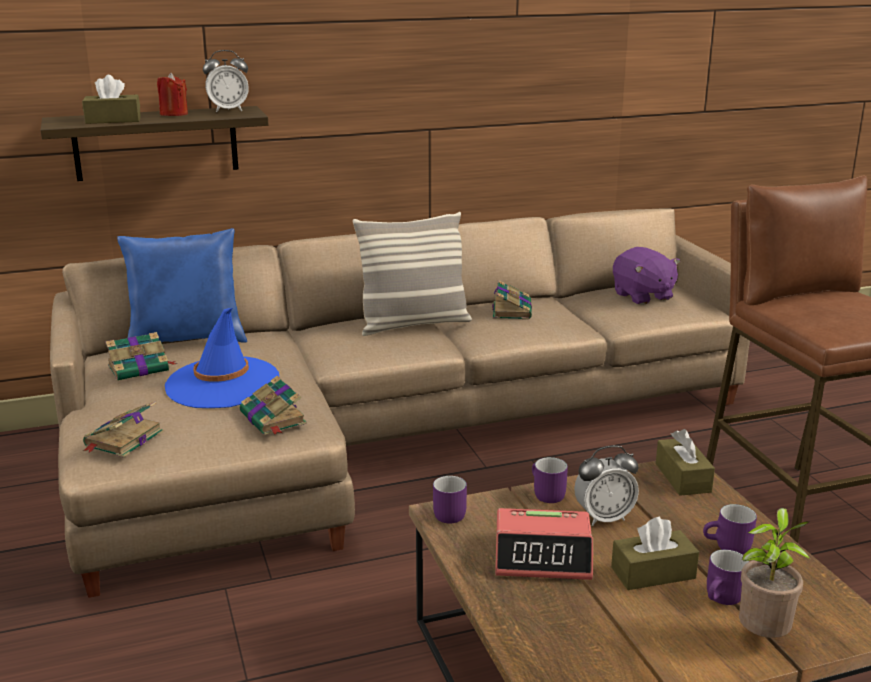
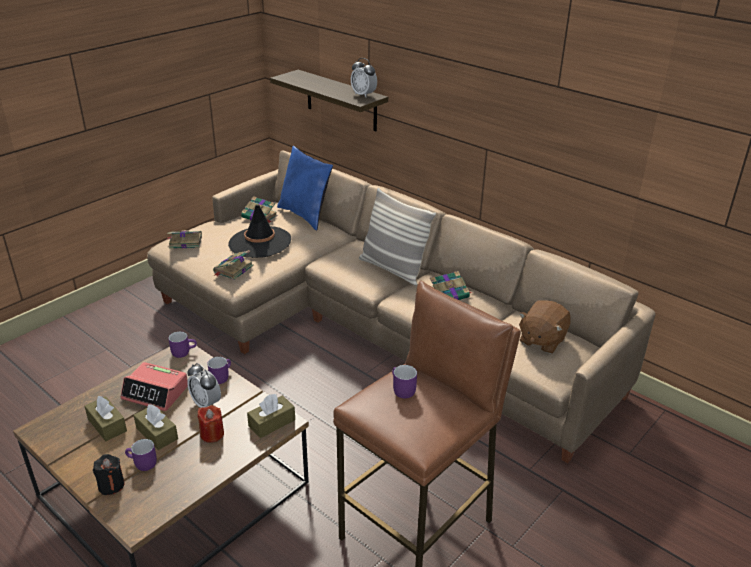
camera: 60 degrees right, 10 degrees up
brown tissue box [82,75,141,124] -> brown tissue box moved to [84,396,127,441]
red candle [157,73,188,116] -> red candle moved to [198,405,224,443]
blue hat [165,308,279,408] -> black hat [228,205,291,258]
alarm clock [495,508,593,580] -> alarm clock turned 45 degrees counterclockwise [120,362,188,411]
purple plush toy [613,247,680,305] -> brown plush toy [519,300,571,354]
purple mug [703,504,757,555] -> purple mug moved to [392,365,417,398]
potted plant [739,508,810,638] -> black candle [93,454,125,495]

